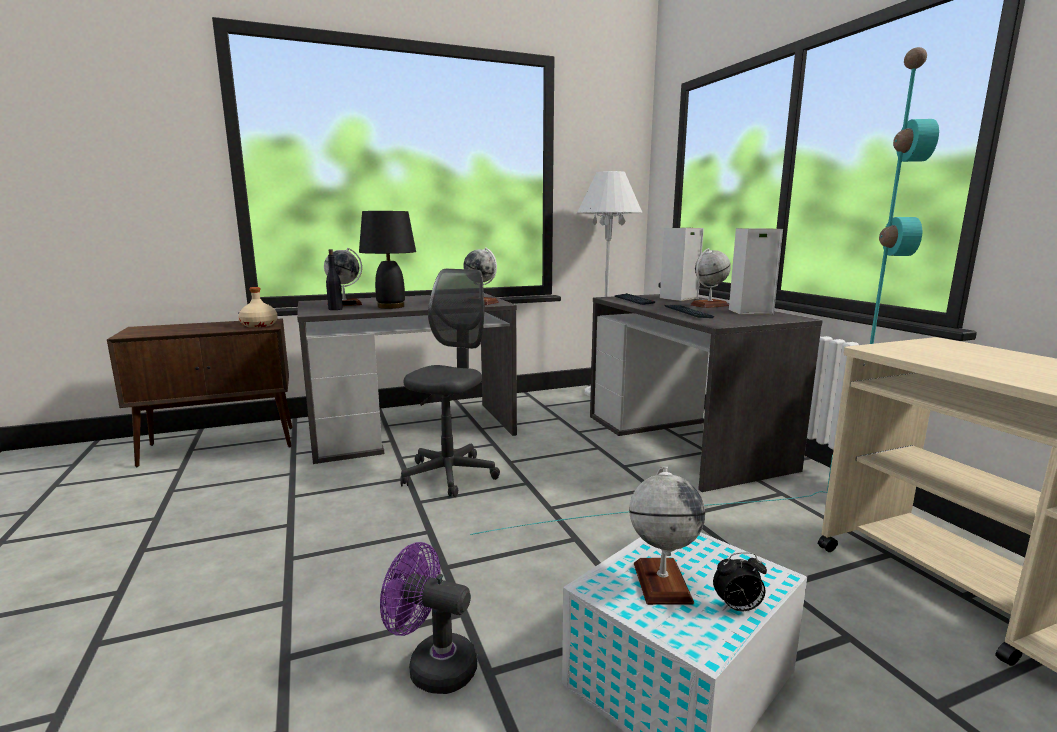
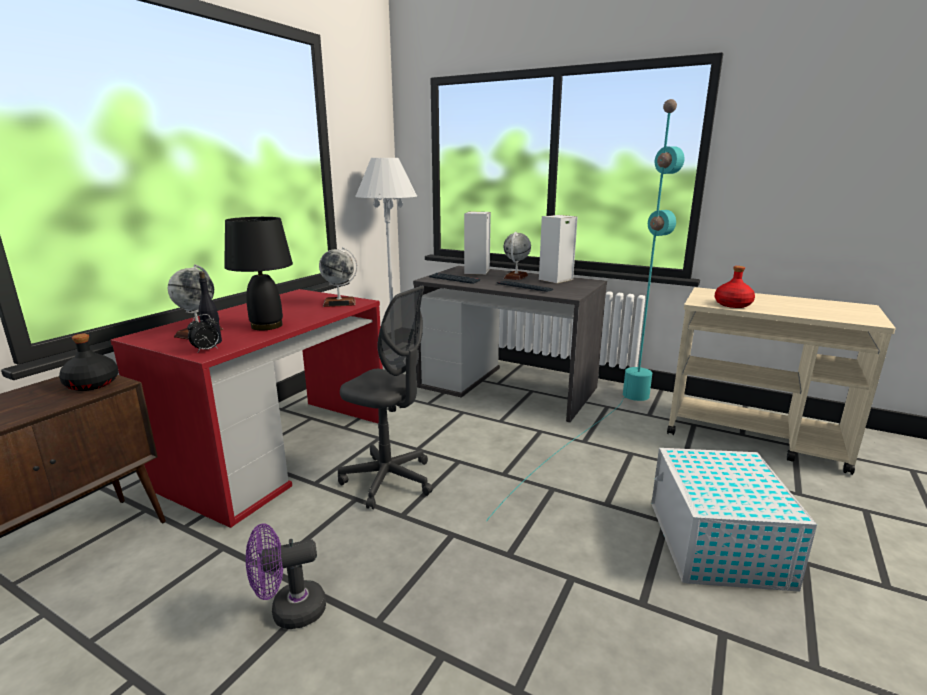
camera: 40 degrees left, 5 degrees up
beige bottle [238,287,278,328] -> black bottle [59,334,118,391]
grey desk [297,293,517,464] -> red desk [111,289,383,528]
purple fan [380,542,477,694] -> purple fan moved to [246,524,326,629]
grey office chair [400,269,500,497] -> grey office chair turned 135 degrees clockwise [338,286,433,509]
globe [629,467,705,605] -> none
alarm clock [713,552,767,611] -> alarm clock moved to [187,314,220,352]
none -> red bottle [715,266,755,308]

